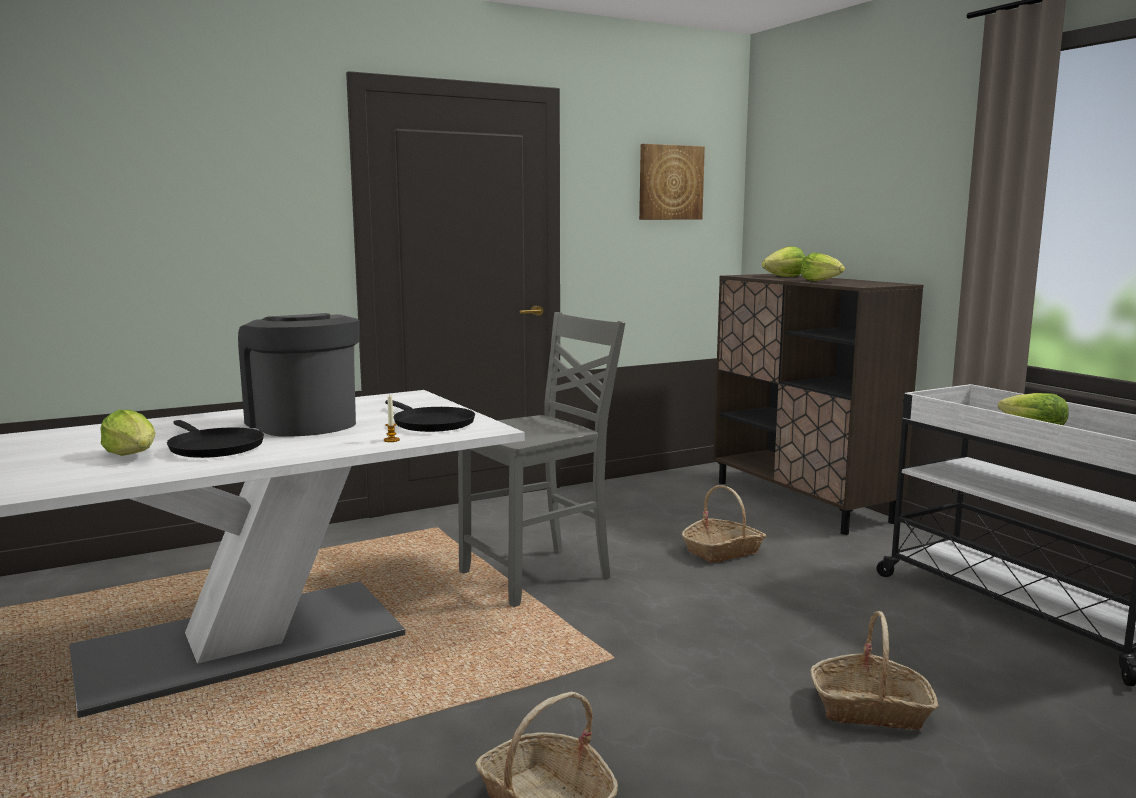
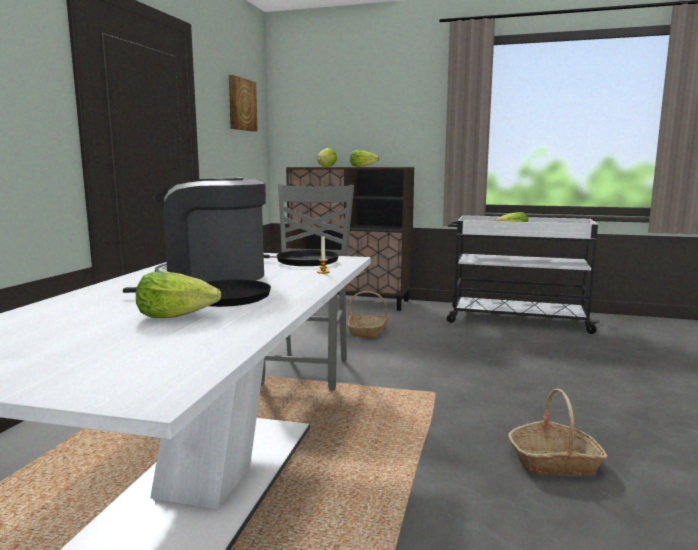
camera: 45 degrees left, 0 degrees up
basket [810,611,939,730] -> none

